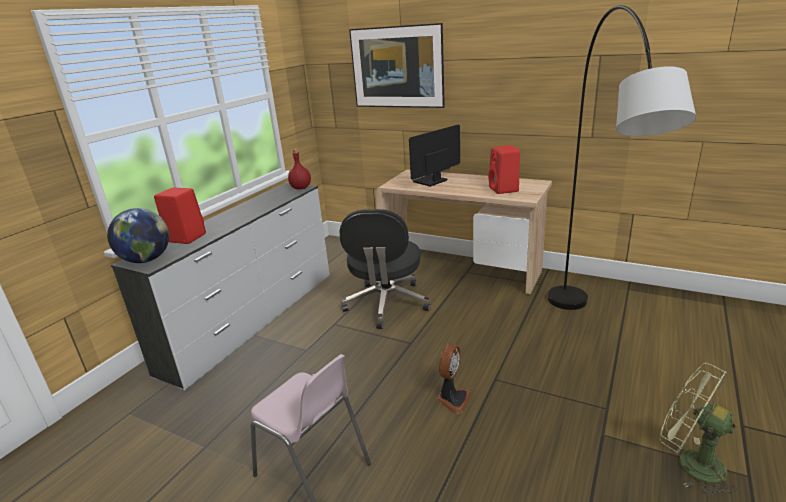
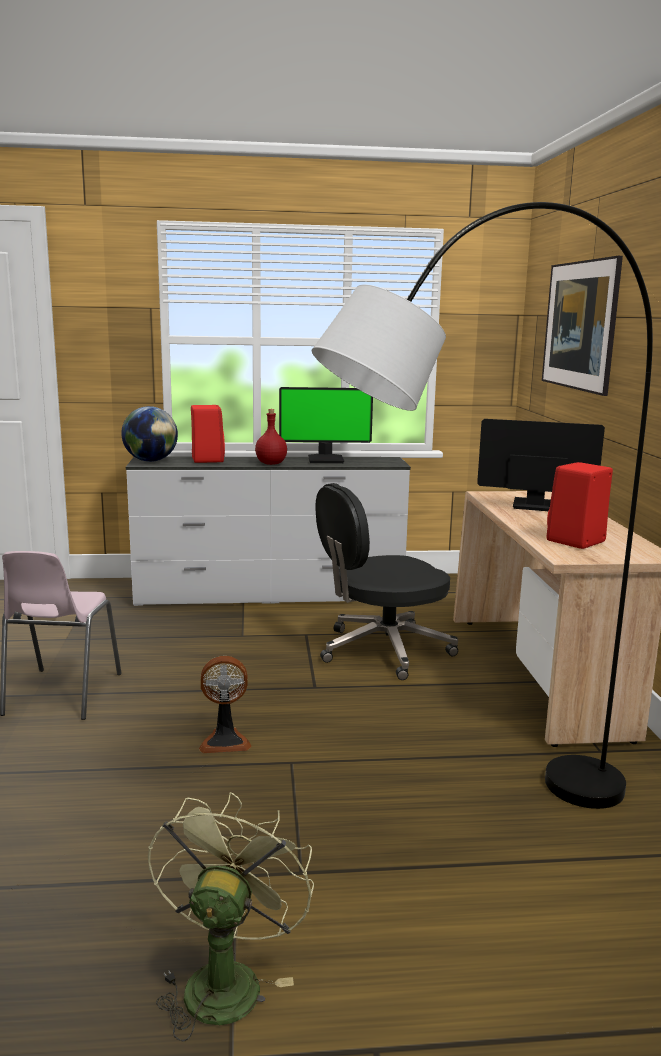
camera: 55 degrees right, 10 degrees down
red bottle [288,149,311,189] -> red bottle moved to [255,409,287,465]
none -> monitor [279,387,373,463]

